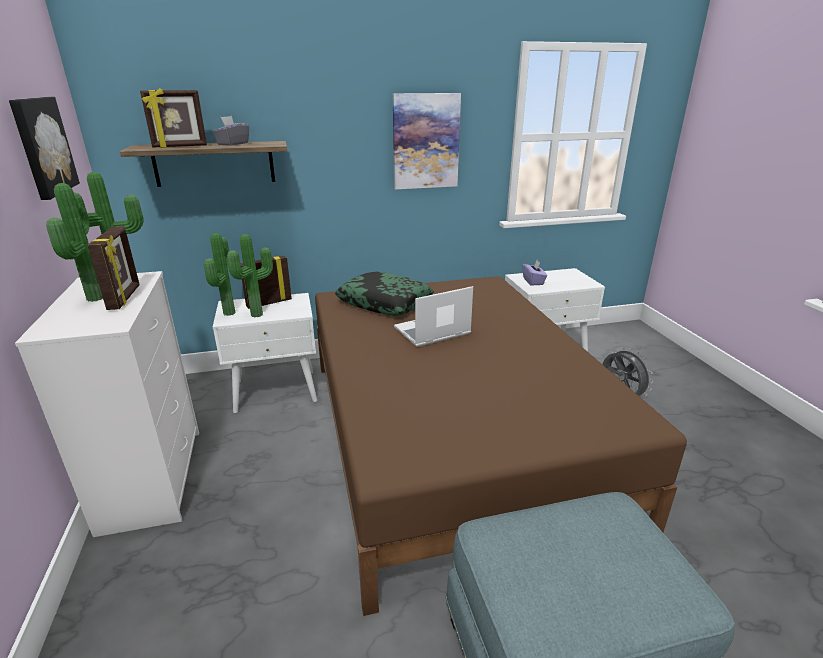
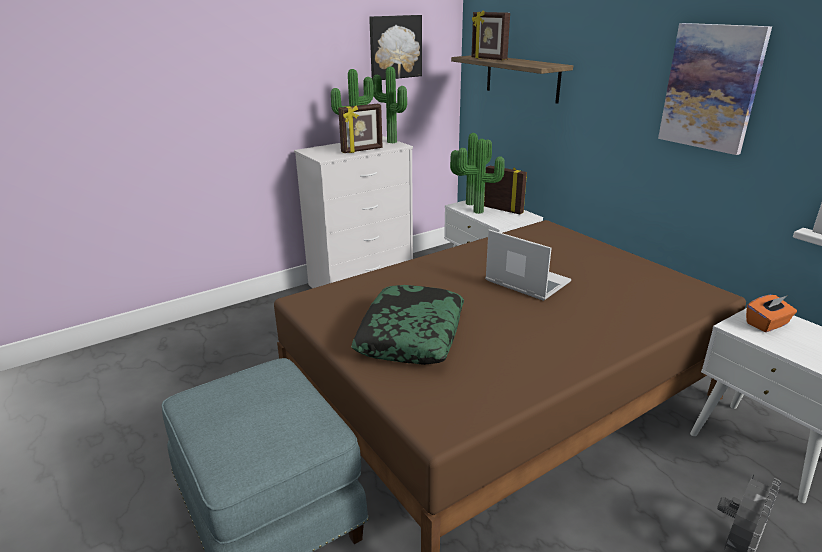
camera: 70 degrees right, 0 degrees up
grey tissue box [212,116,249,146] -> none
pillow [335,272,434,316] -> pillow moved to [351,285,464,365]
purple tissue box [523,261,547,286] -> orange tissue box [746,295,797,332]

